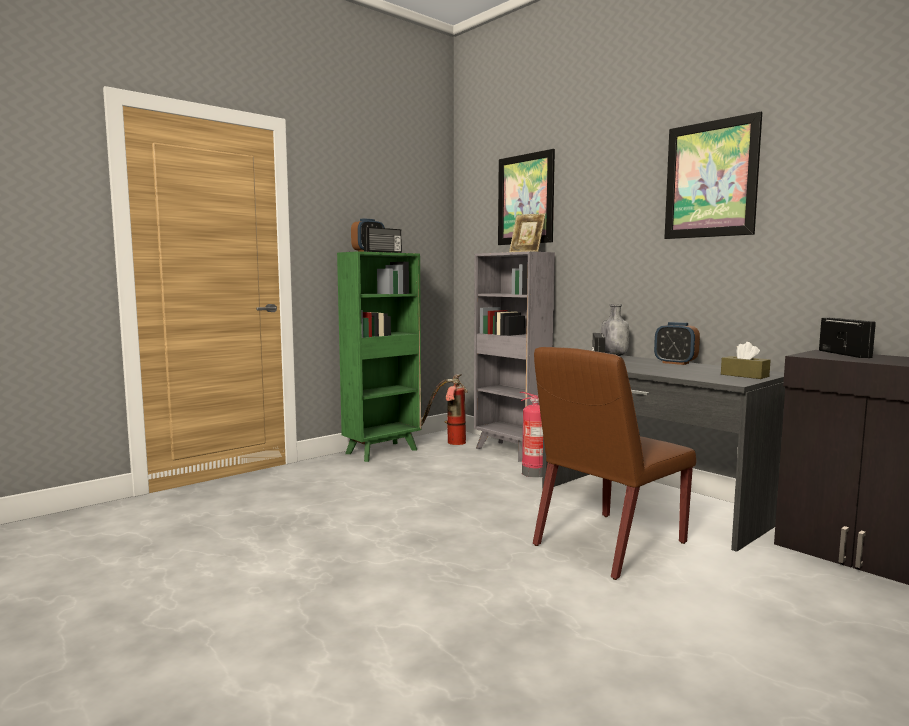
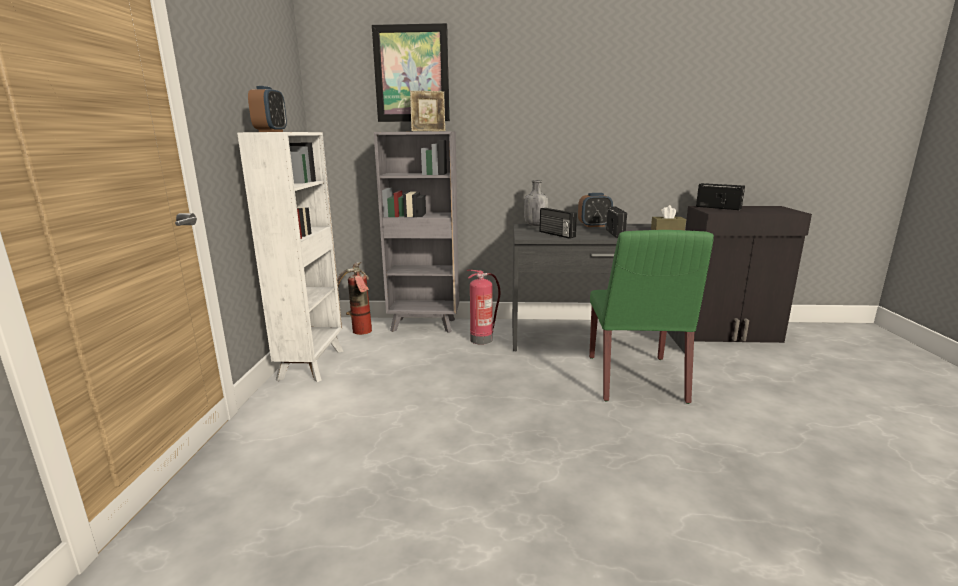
camera: 45 degrees left, 10 degrees up
green bookcase [337,251,421,462] -> white bookcase [237,132,344,382]
radio [363,227,402,253] -> radio moved to [606,207,627,238]
brown chair [533,347,696,580] -> green chair [589,230,714,404]
picture [664,112,762,239] -> none

